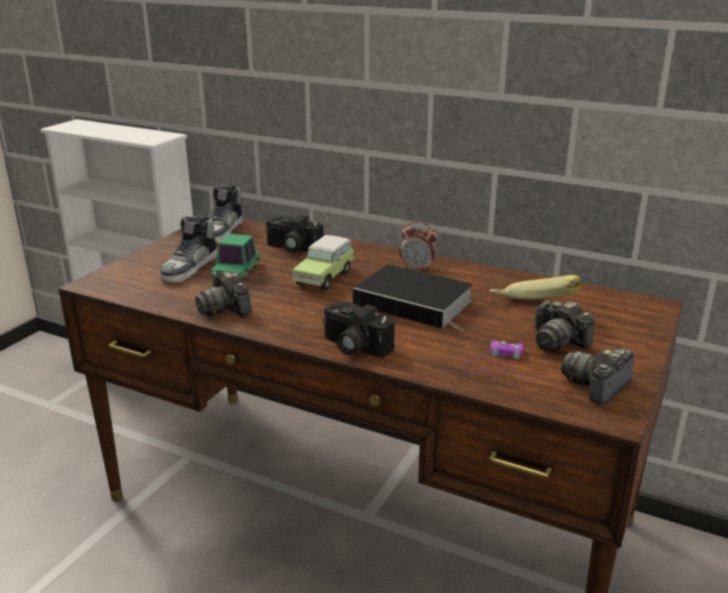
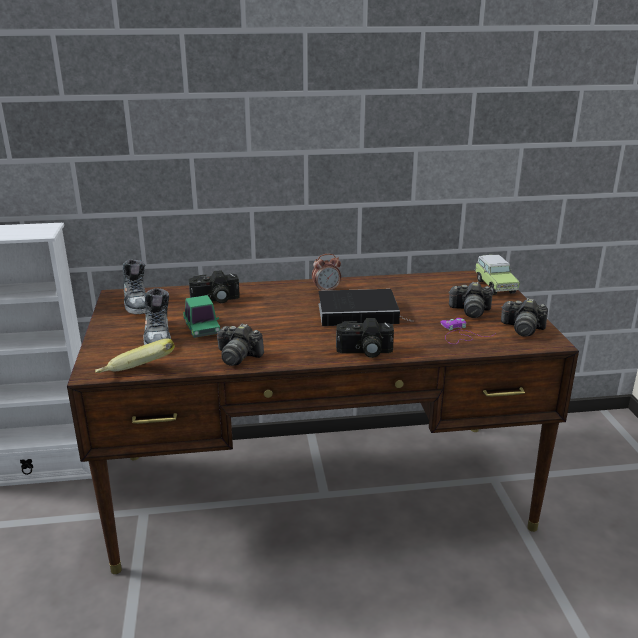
camera: 35 degrees left, 0 degrees up
toy car [292,235,355,291] -> toy car moved to [475,255,520,295]
banana [490,275,582,300] -> banana moved to [95,338,175,373]
camera [561,347,634,405] -> camera turned 75 degrees counterclockwise [501,298,548,337]

